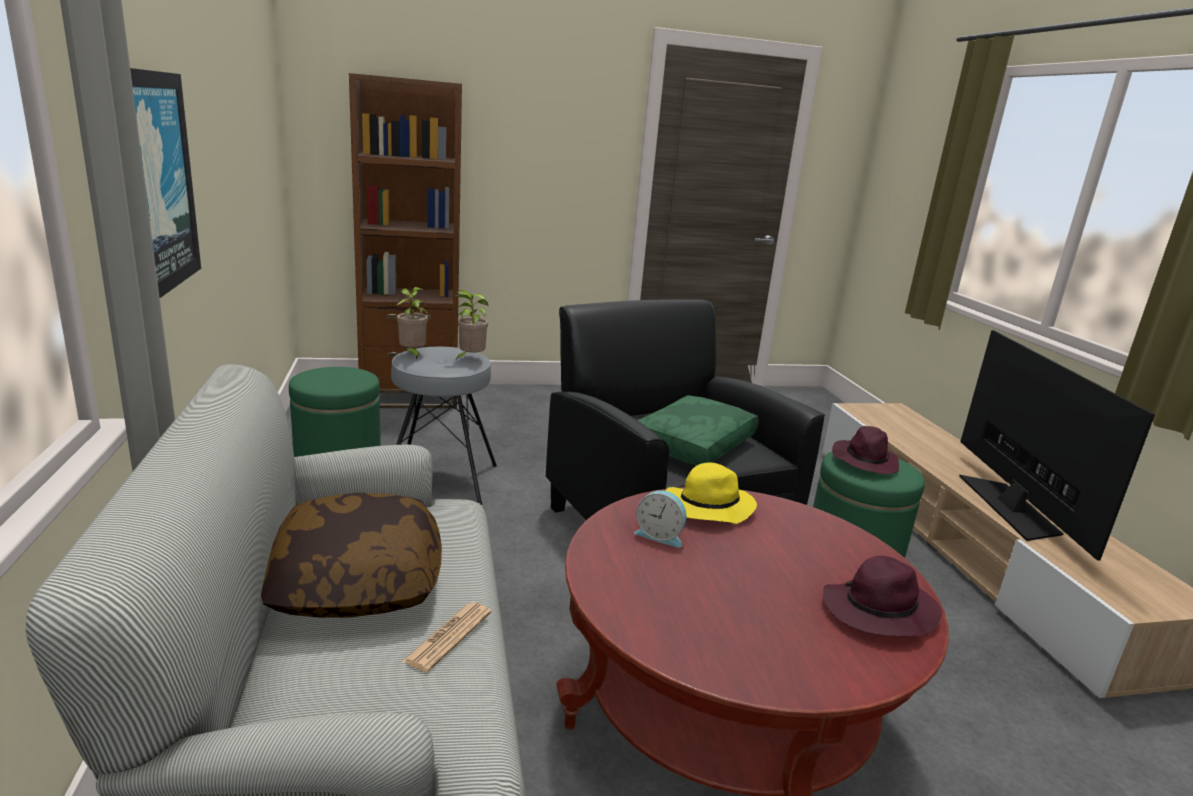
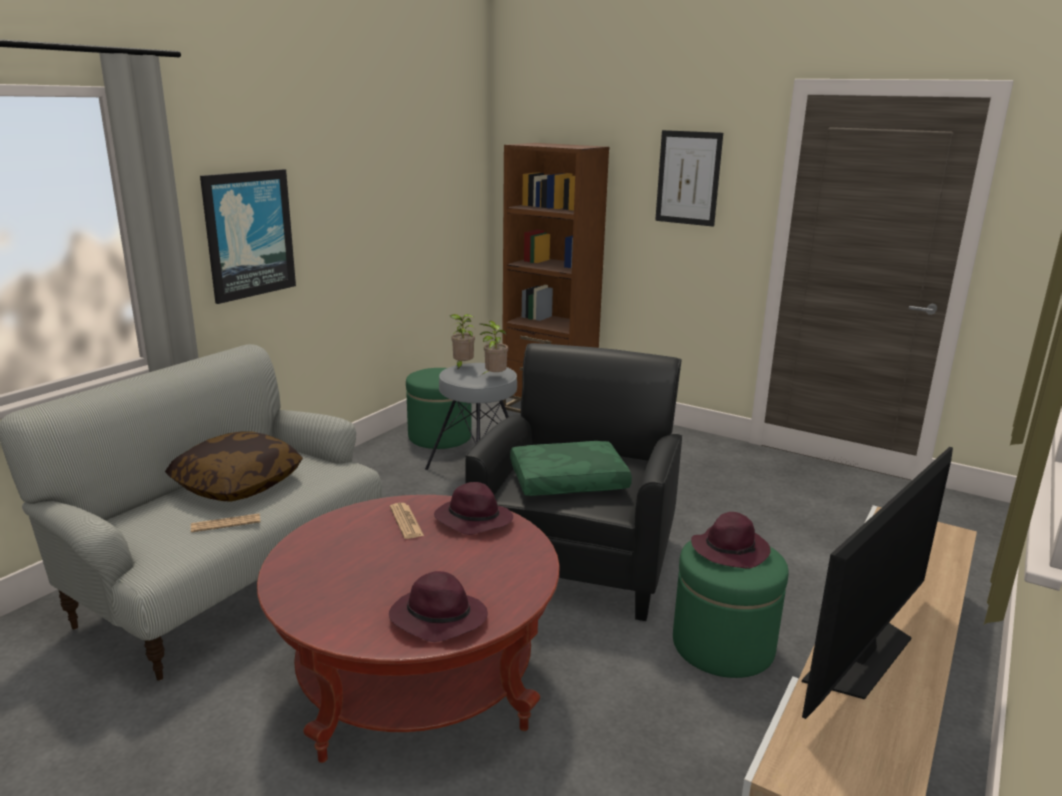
camera: 45 degrees right, 0 degrees up
alarm clock [634,490,687,548] -> newspaper [390,503,424,539]
yellow hat [666,462,757,524] -> purple hat [434,482,513,535]
none -> picture [655,130,723,227]

